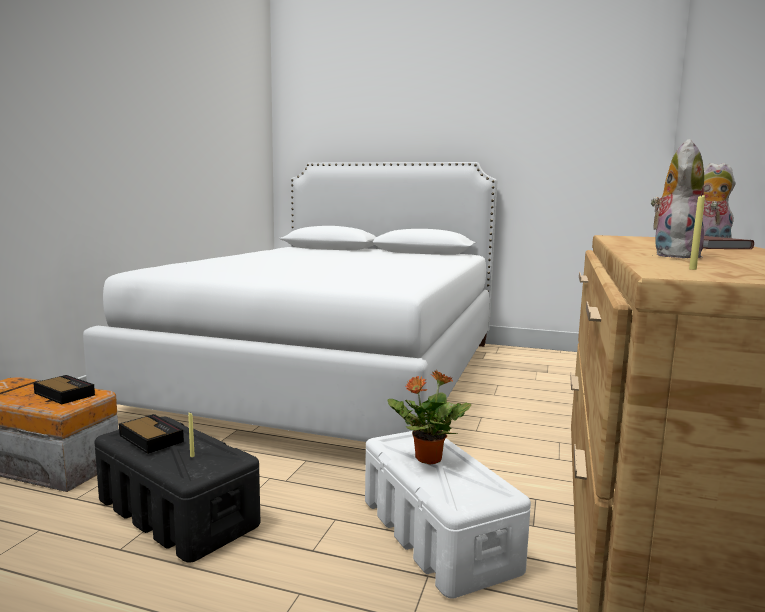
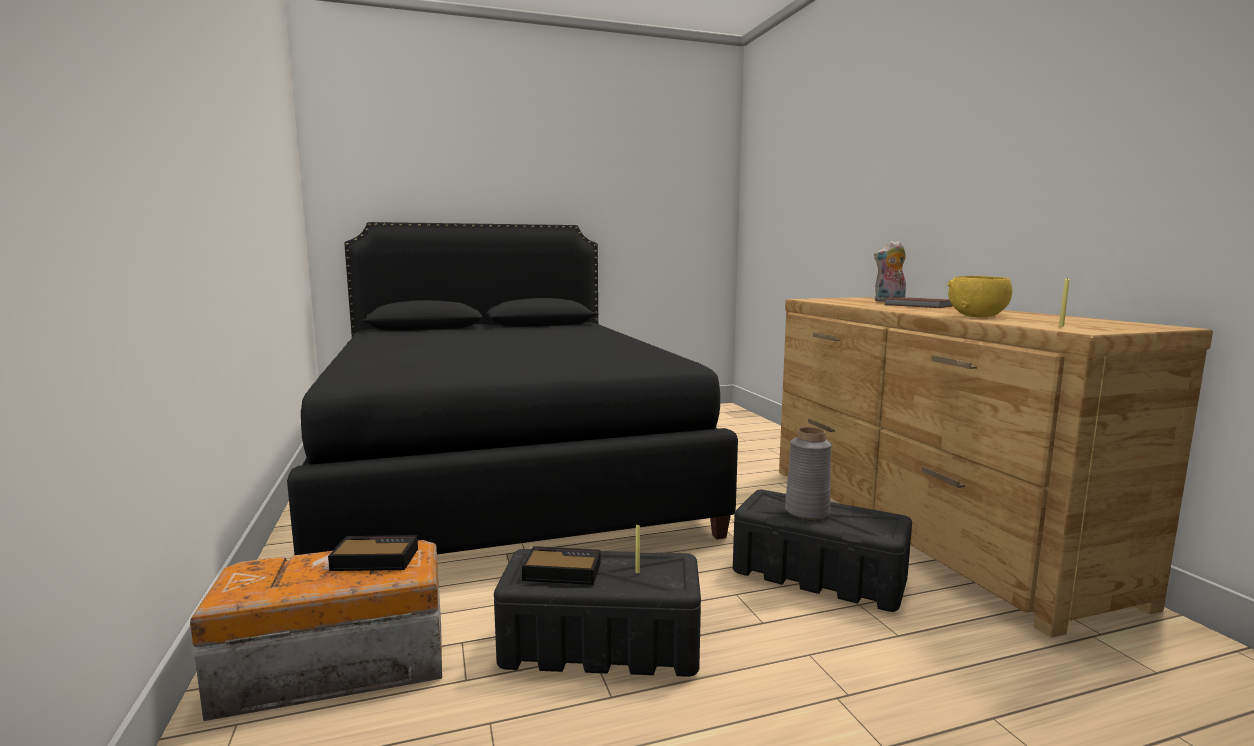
camera: 35 degrees left, 0 degrees up
white bed [83,162,497,442] -> black bed [287,222,738,555]
white storage box [365,431,531,599] -> black storage box [733,490,912,612]
potted plant [387,370,471,465] -> grey vase [785,427,832,520]
plush toy [651,139,704,259] -> yellow bowl [947,276,1012,318]

